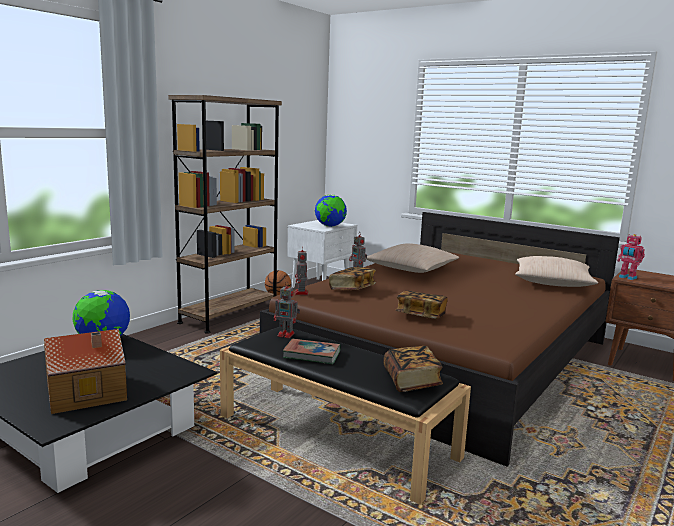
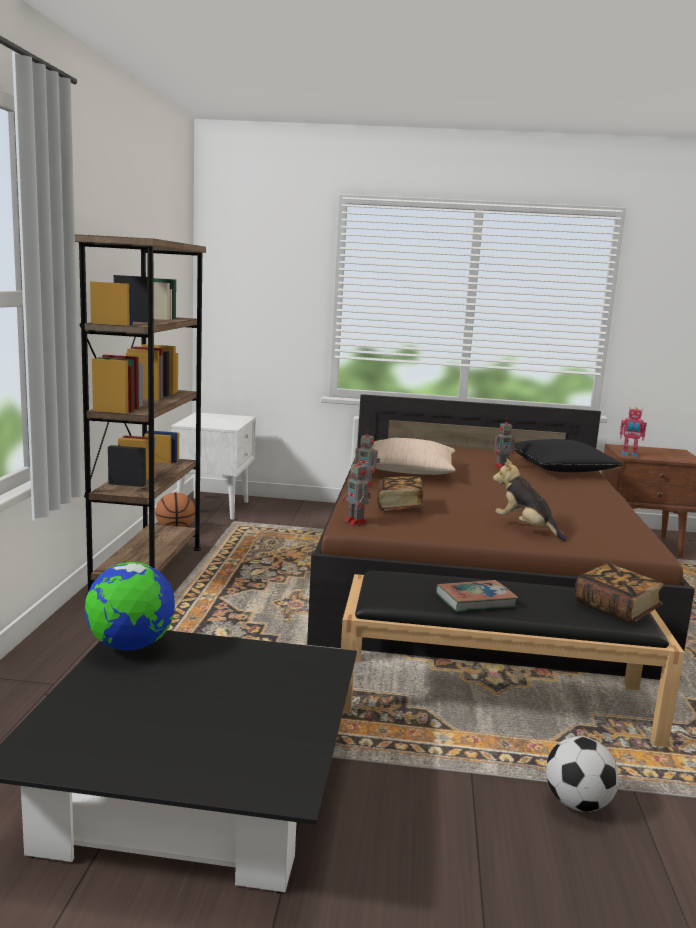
camera: 30 degrees left, 0 degrees up
toy house [44,329,127,414] -> none
toy robot [274,281,300,338] -> toy robot moved to [494,418,515,469]
globe [315,195,347,227] -> none
book [395,291,448,319] -> plush toy [493,458,568,542]
beige pillow [515,256,598,287] -> black pillow [514,439,623,472]
none -> football [546,736,619,812]

